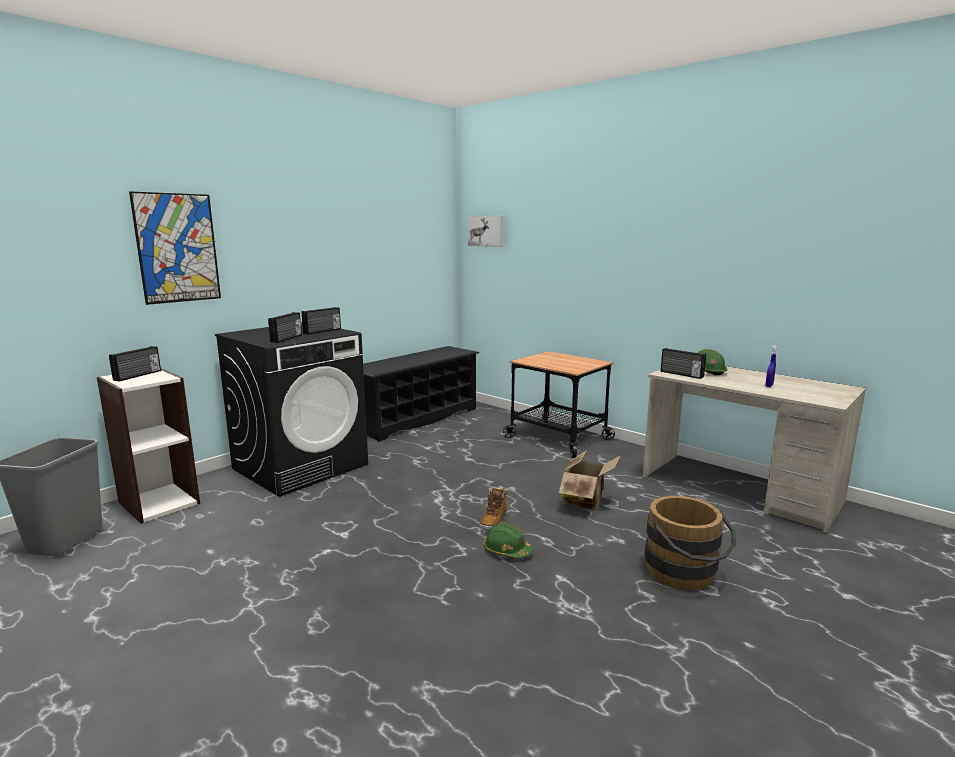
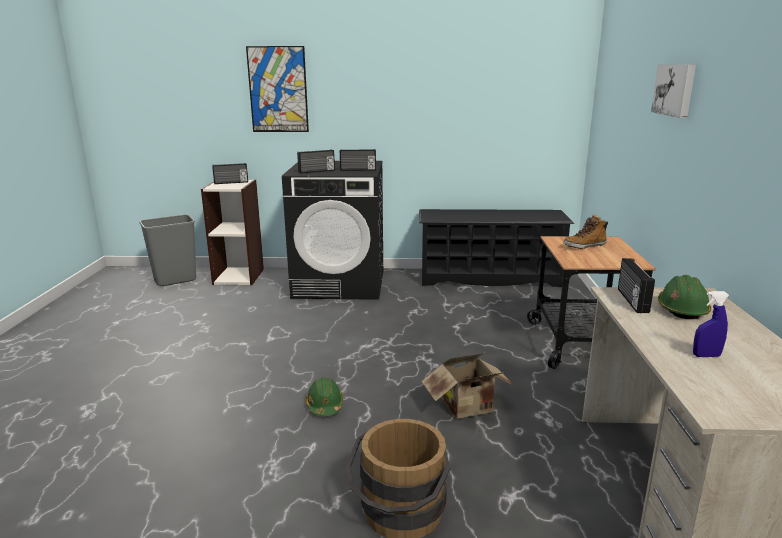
camera: 50 degrees right, 5 degrees up
picture [468,216,503,247] -> picture moved to [651,64,696,118]
boot [479,487,507,530] -> boot moved to [564,215,608,249]

